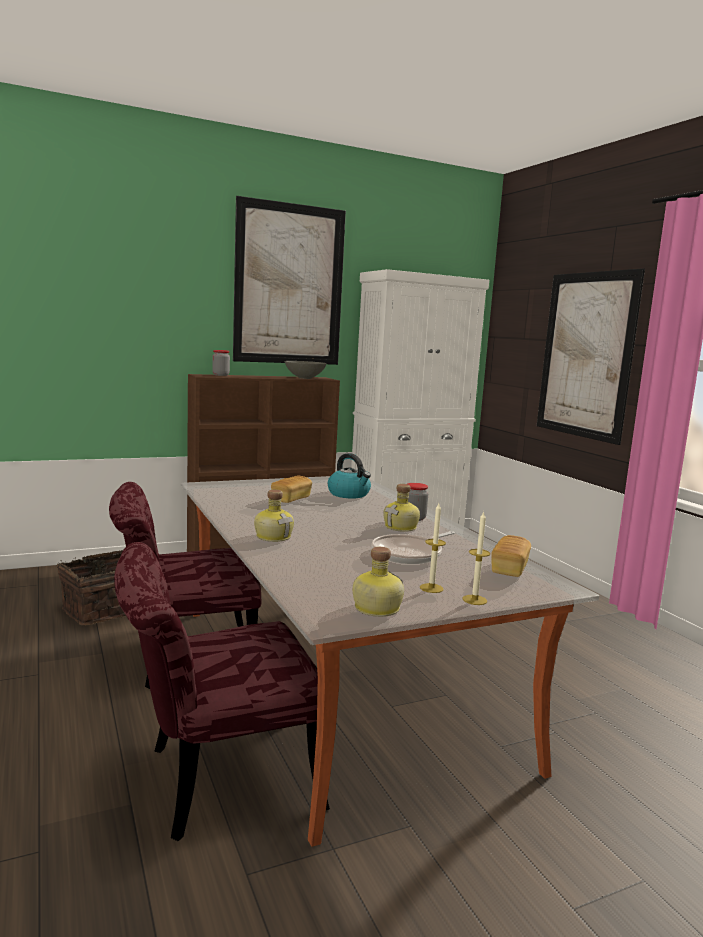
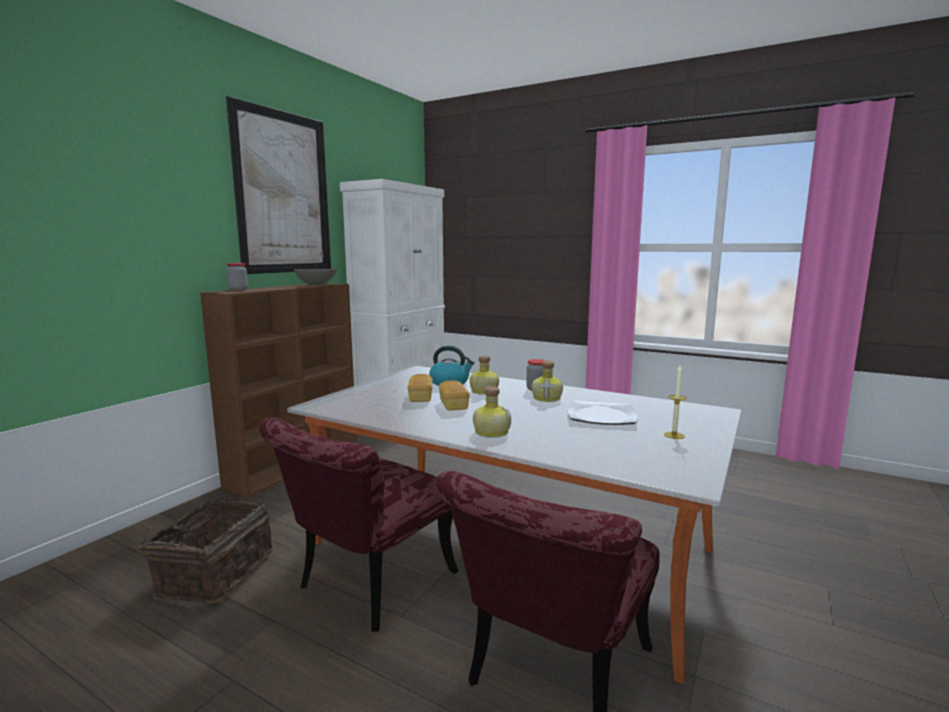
camera: 35 degrees left, 0 degrees up
bottle [353,547,404,617] -> bottle moved to [469,355,499,395]
frying pan [372,531,455,564] -> plate [568,400,638,425]
candle [463,511,490,605] -> none
bread [491,535,531,577] -> bread moved to [439,380,469,410]
picture [537,268,645,445] -> none

